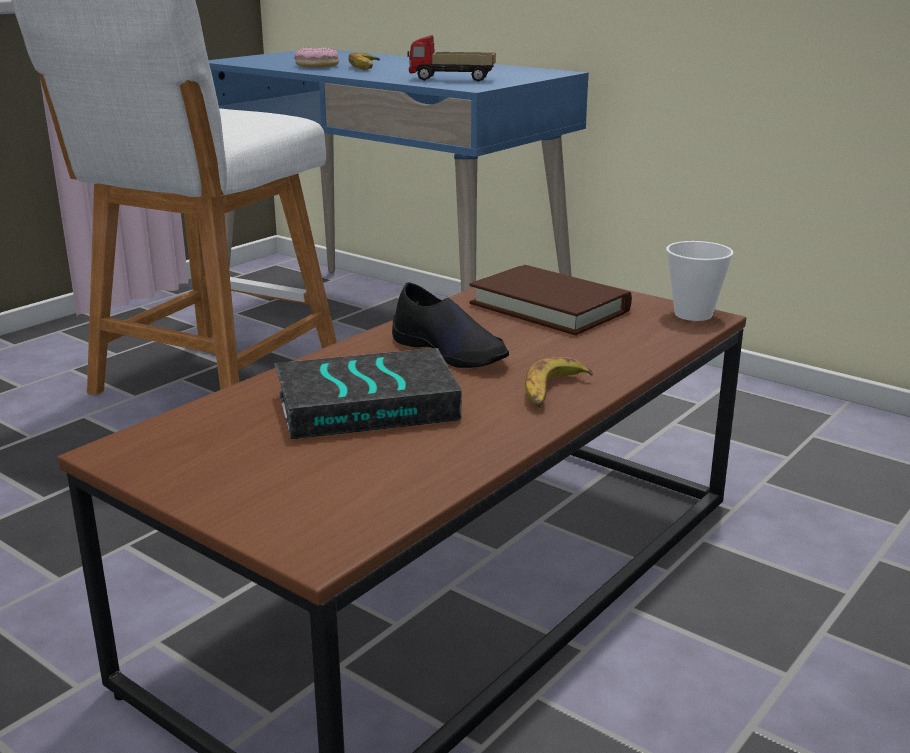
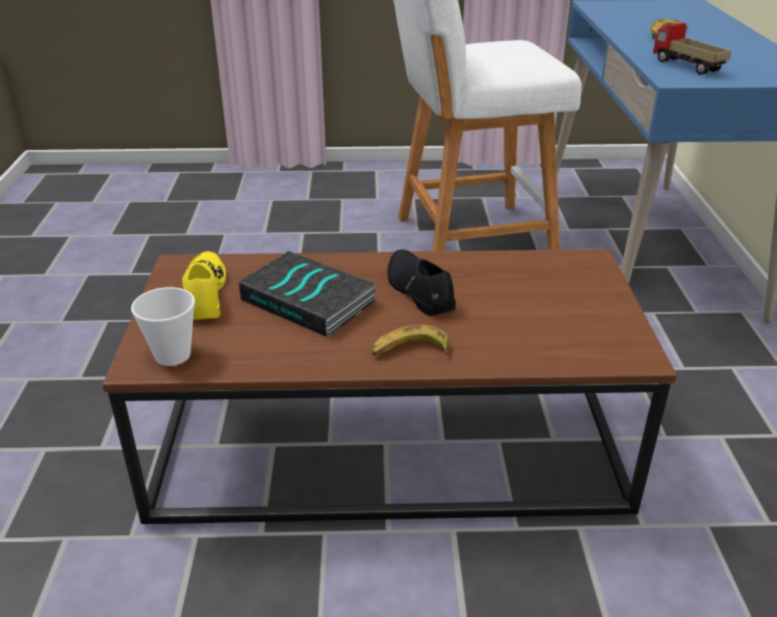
camera: 50 degrees right, 10 degrees up
donut [294,48,339,68] -> none
black shoe [392,282,509,368] -> black shoe turned 150 degrees clockwise [387,250,456,316]
brown book [469,265,632,335] -> none
cup [666,241,734,321] -> cup moved to [131,287,195,366]
none -> yellow shoe [183,251,226,320]

